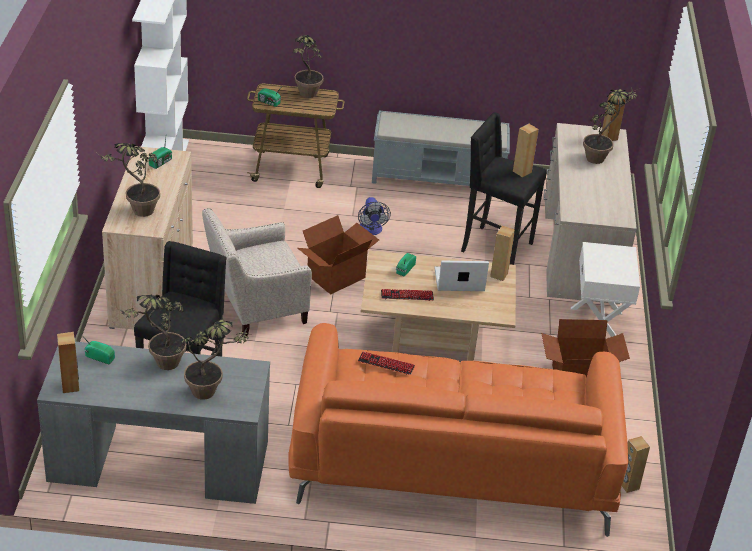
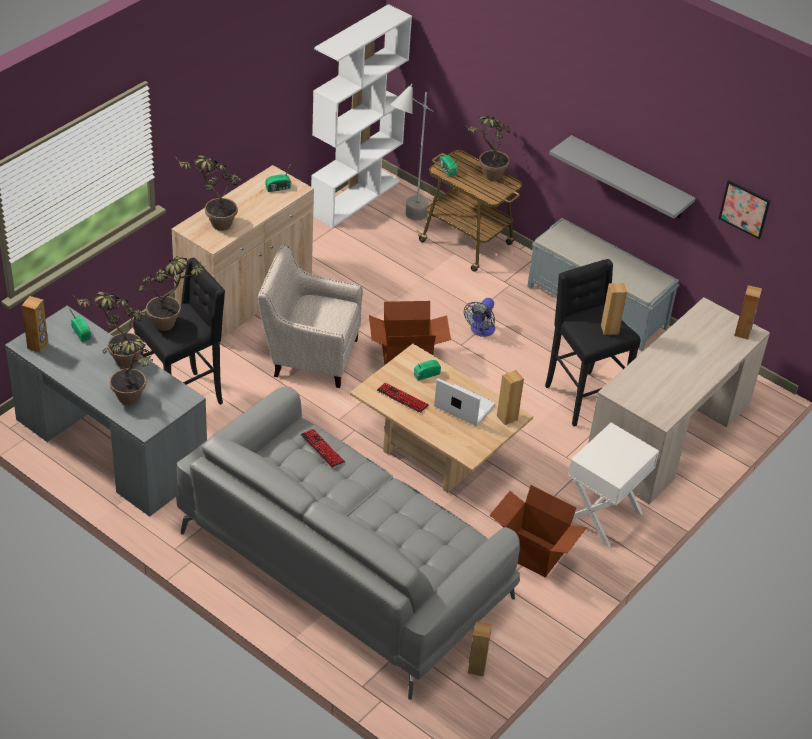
camera: 35 degrees right, 5 degrees up
orange sofa [288,323,629,537] -> grey sofa [176,386,520,700]
potted plant [583,87,638,164] -> potted plant moved to [138,256,205,331]
none -> grey floor lamp [391,83,434,221]
none -> grey shelf [549,135,696,219]
none -> picture [719,180,770,239]

